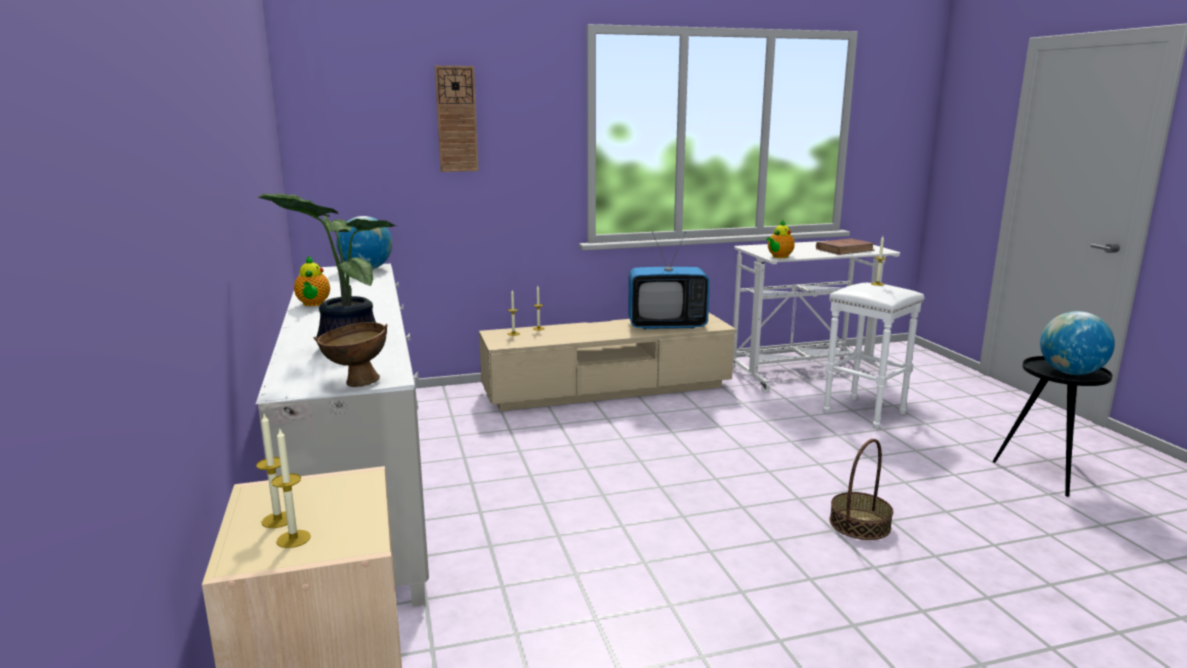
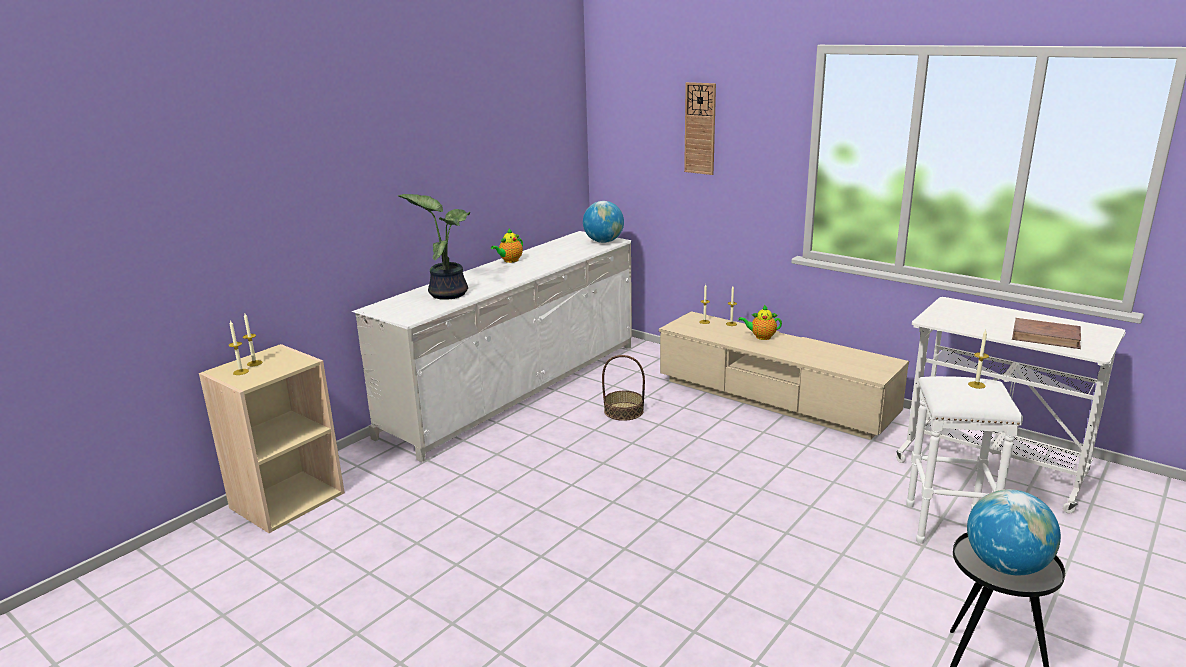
camera: 55 degrees right, 5 degrees up
brown bowl [313,322,387,387] -> none
television [628,232,710,329] -> none
teapot [766,220,795,258] -> teapot moved to [738,305,782,340]
basket [829,439,893,540] -> basket moved to [602,355,645,421]

